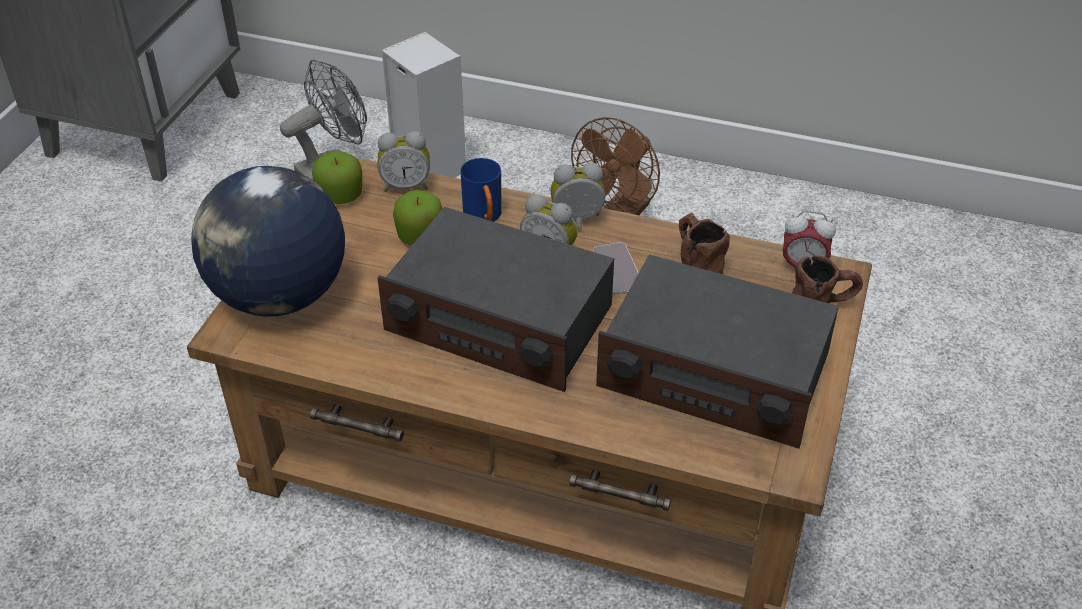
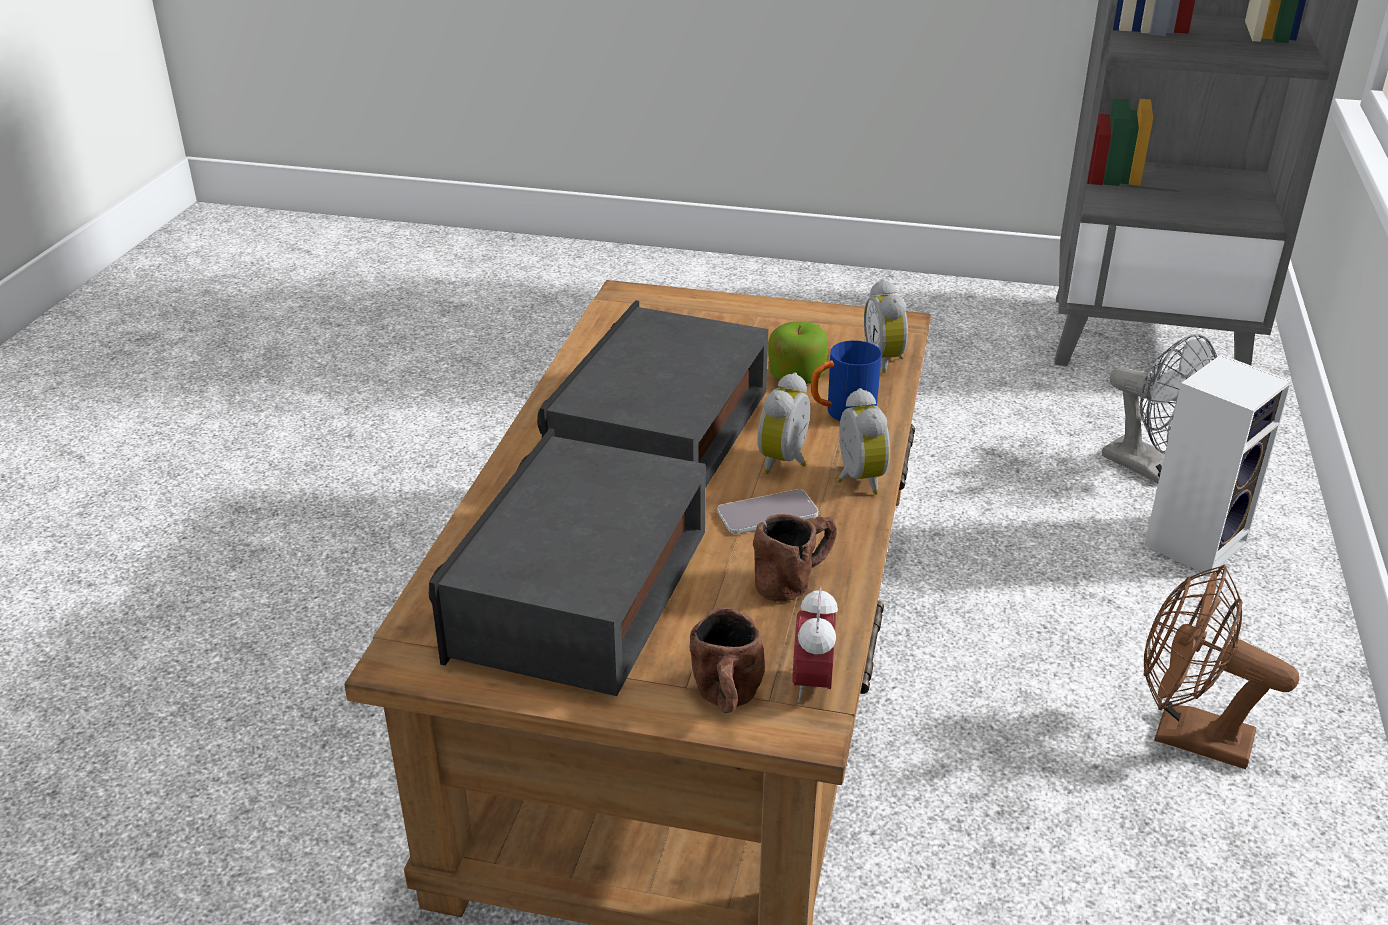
camera: 85 degrees right, 10 degrees down
globe [191,166,345,317] -> none
apple [312,151,362,204] -> none

